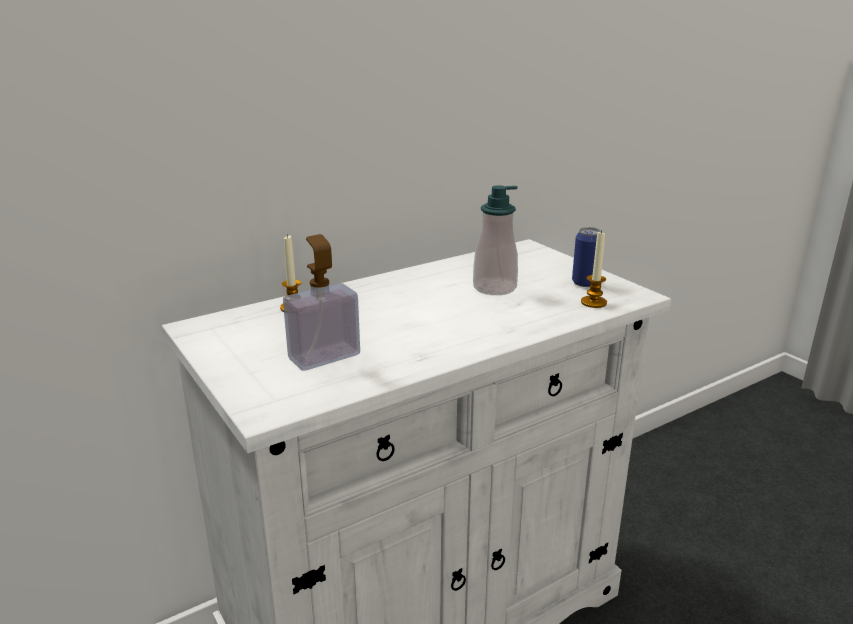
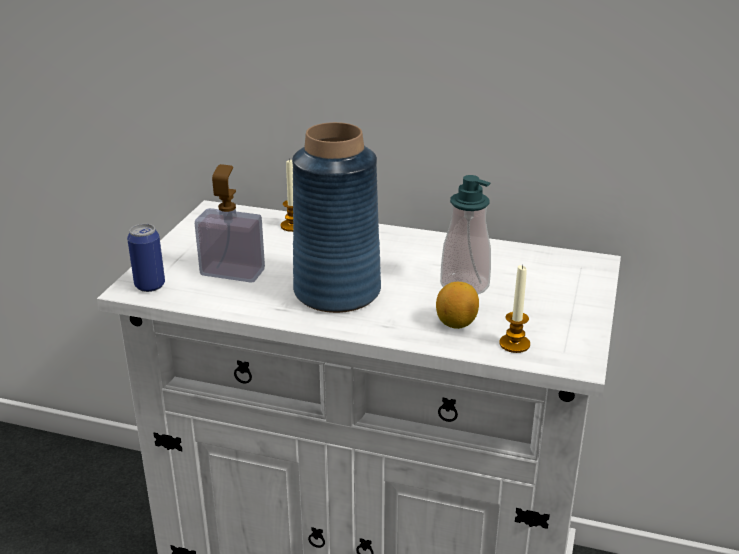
camera: 50 degrees right, 5 degrees up
can [572,227,601,287] -> can moved to [127,224,165,292]
none -> blue vase [292,122,381,313]
none -> lemon [436,282,479,329]

